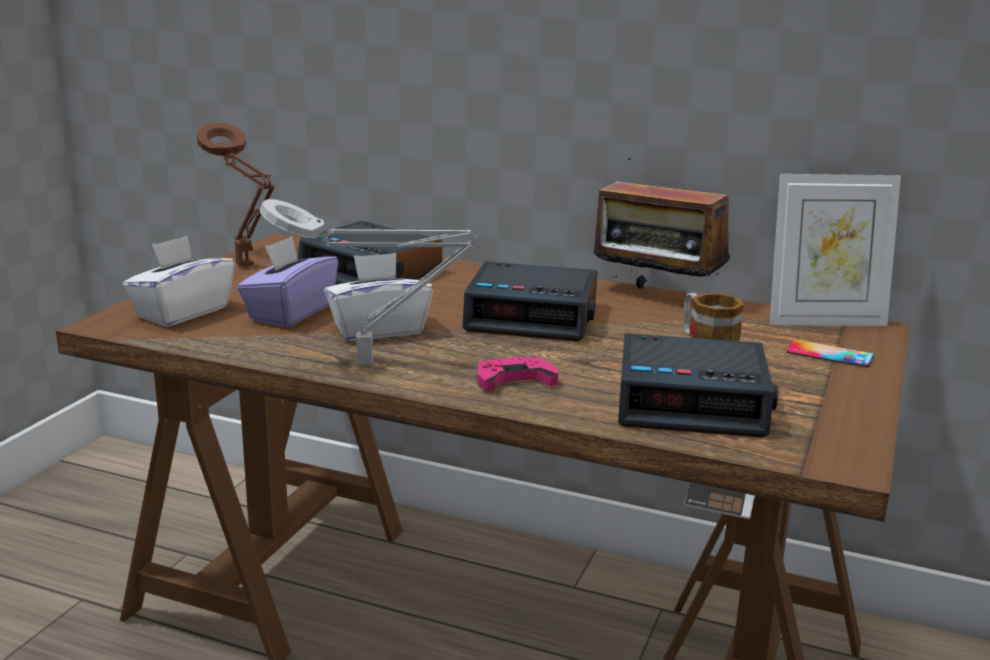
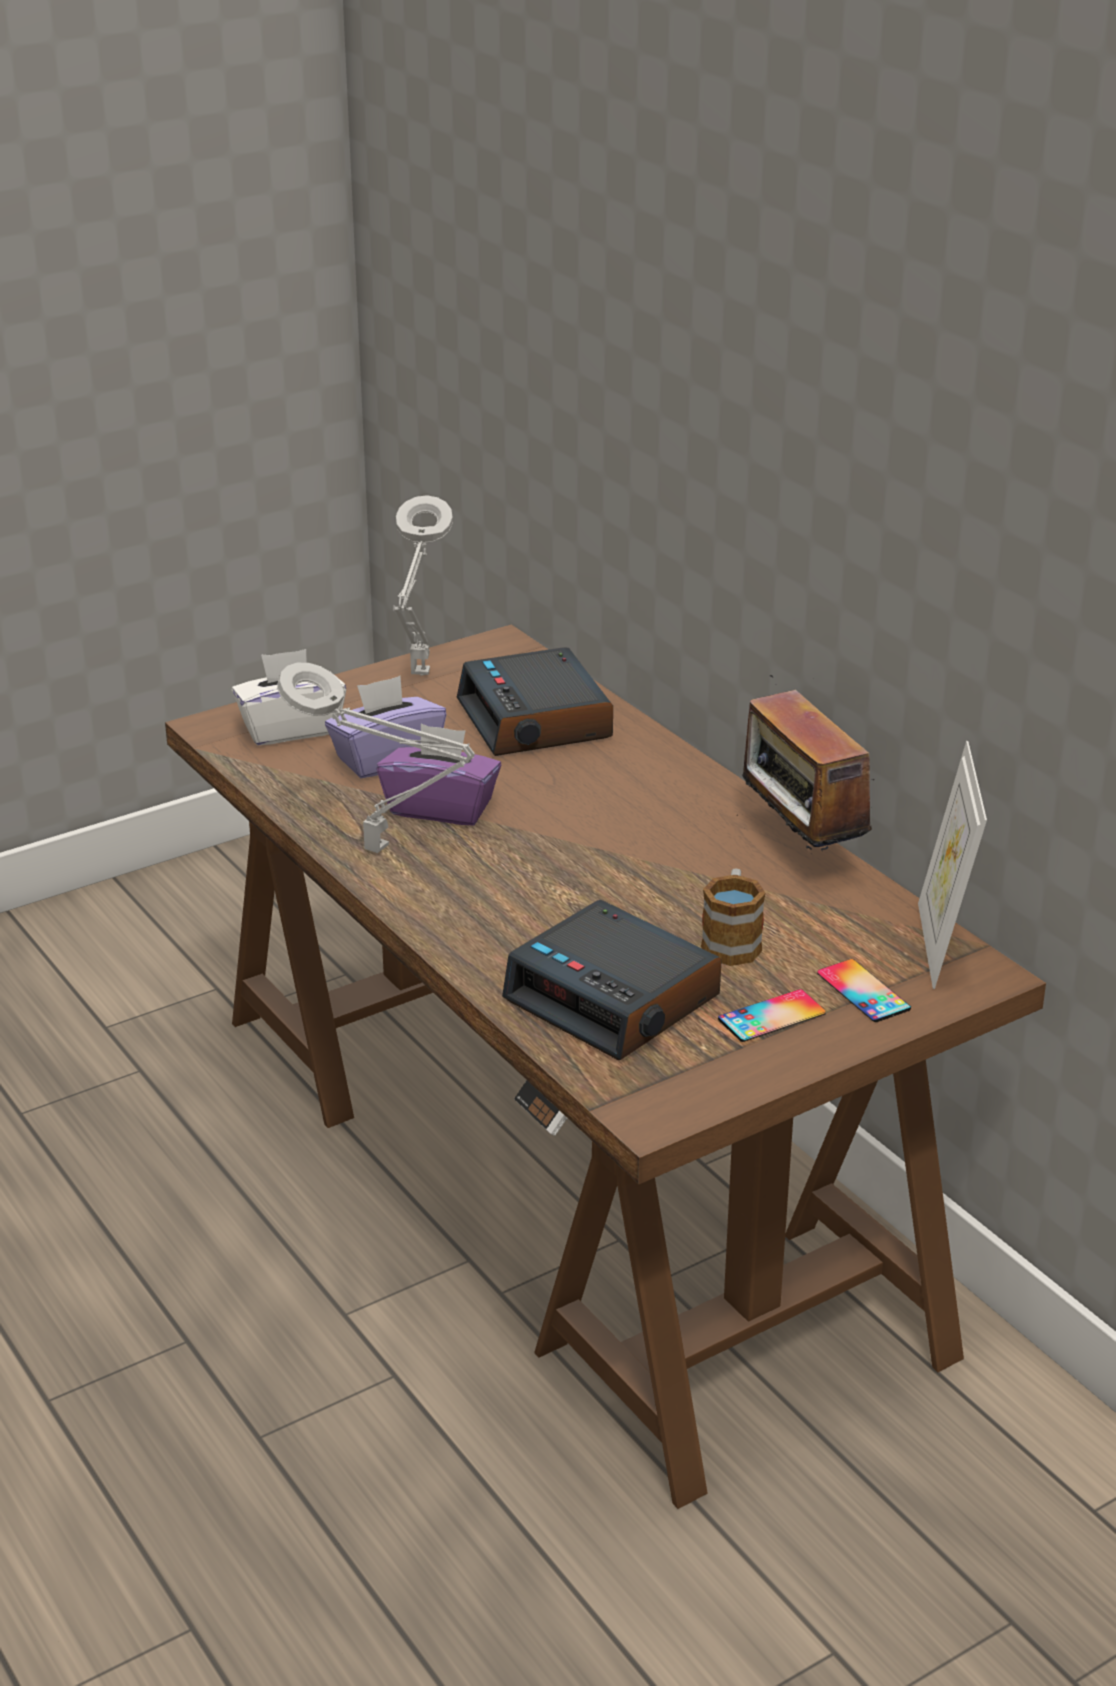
camera: 35 degrees right, 10 degrees up
brown table lamp [197,123,274,267] -> grey table lamp [393,495,453,676]
white tissue box [324,253,433,341] -> purple tissue box [377,724,501,826]
alarm clock [462,261,598,341] -> none
pink game controller [478,357,559,391] -> none
picture frame [770,174,901,326] -> picture frame turned 60 degrees clockwise [918,741,987,989]
none -> phone [718,989,826,1042]

